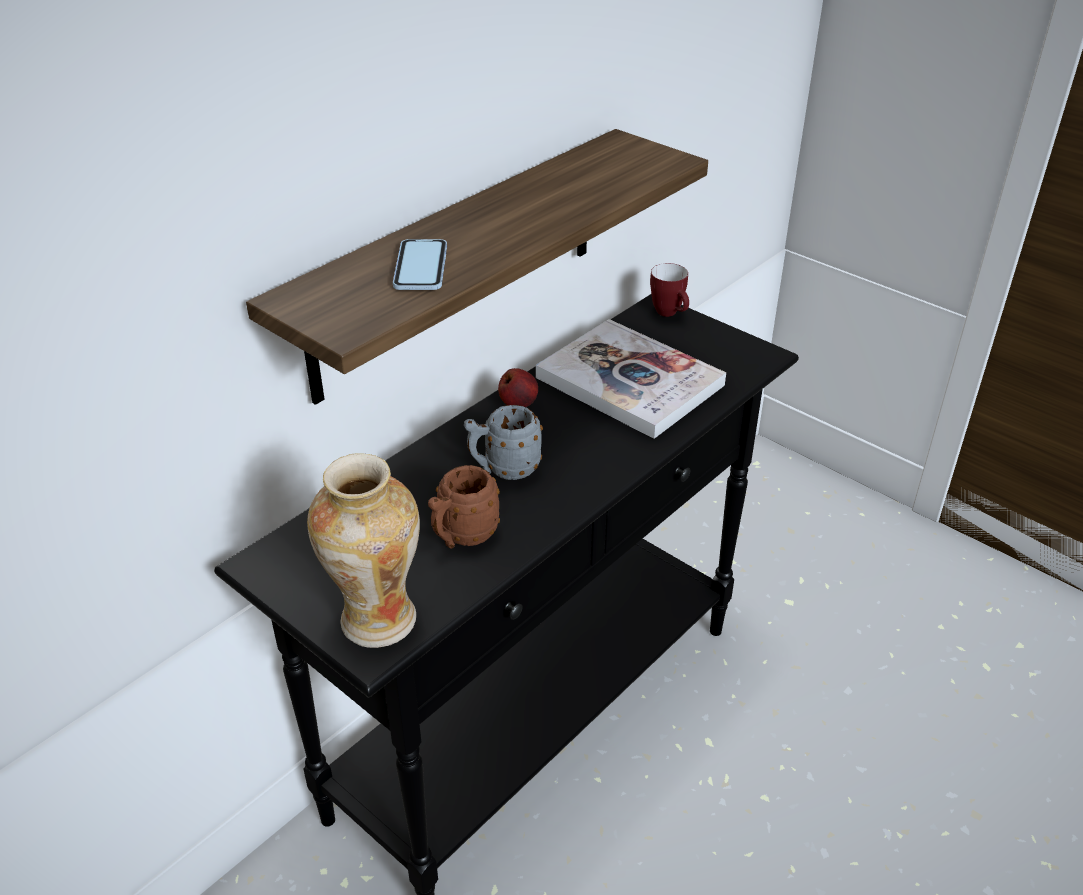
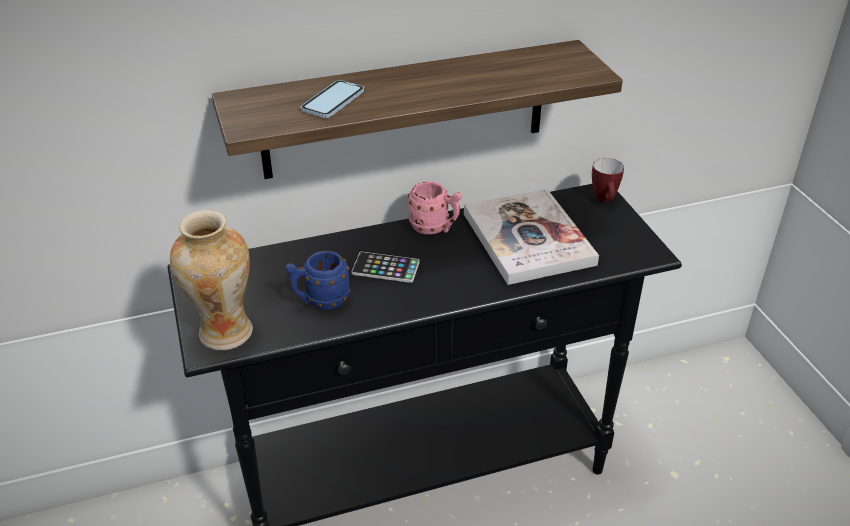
camera: 30 degrees right, 0 degrees up
brown mug [428,465,500,548] -> blue mug [286,251,350,310]
grey mug [464,405,543,480] -> phone [351,252,420,283]
apple [498,368,538,407] -> pink mug [408,181,462,235]

